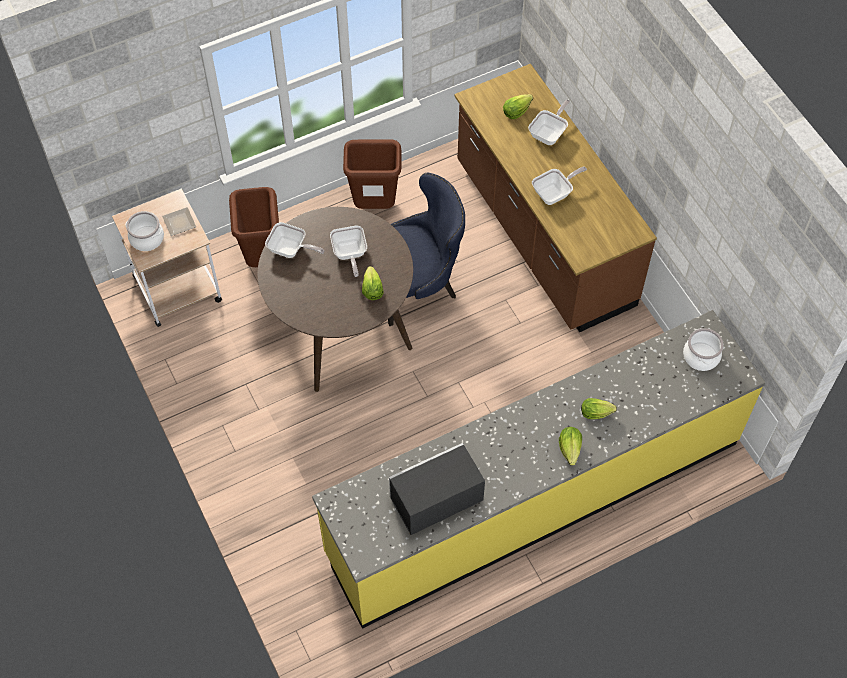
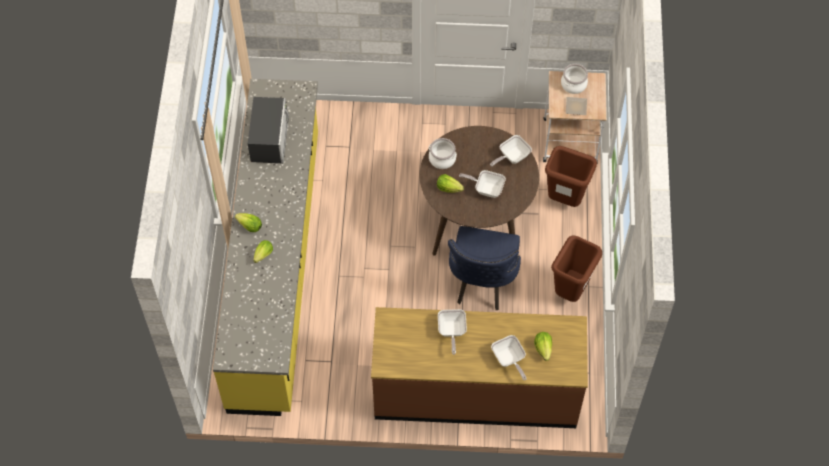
camera: 120 degrees right, 0 degrees up
cooking pot [683,328,724,371] -> cooking pot moved to [429,138,457,169]

